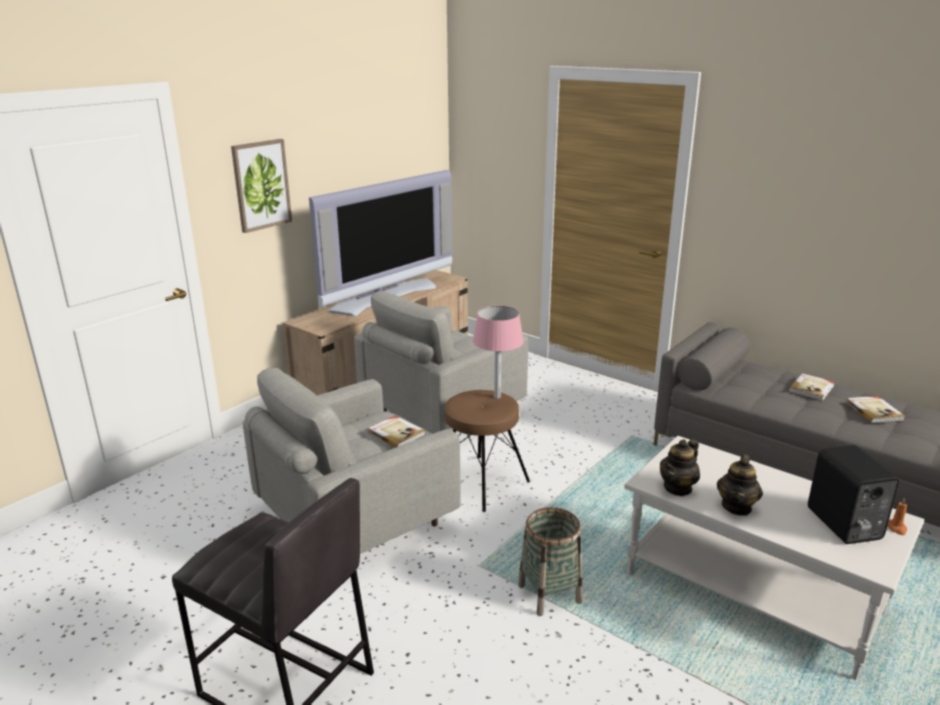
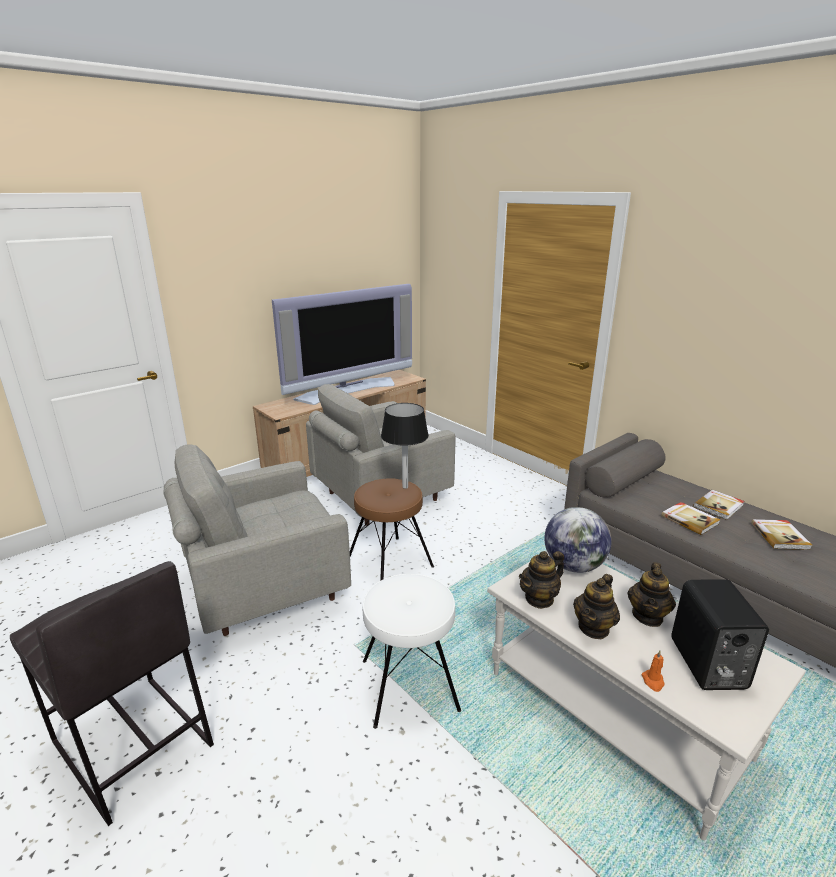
camera: 10 degrees right, 0 degrees up
picture [231,139,292,233] -> none
book [368,415,425,447] -> book moved to [661,502,720,535]
pink table lamp [472,306,524,399] -> black table lamp [381,403,429,489]
basket [518,507,582,616] -> white stool [363,574,461,729]
orange candle [888,498,907,535] -> orange candle moved to [642,651,664,692]
none -> globe [544,507,612,573]
none -> teapot [627,562,676,627]

